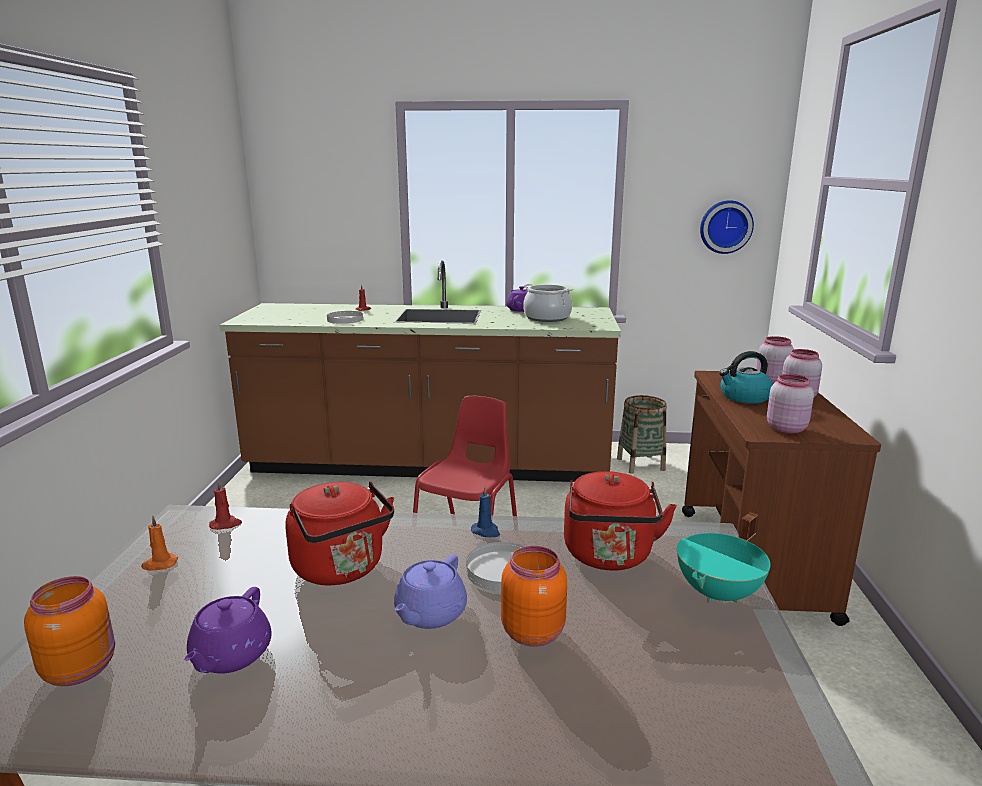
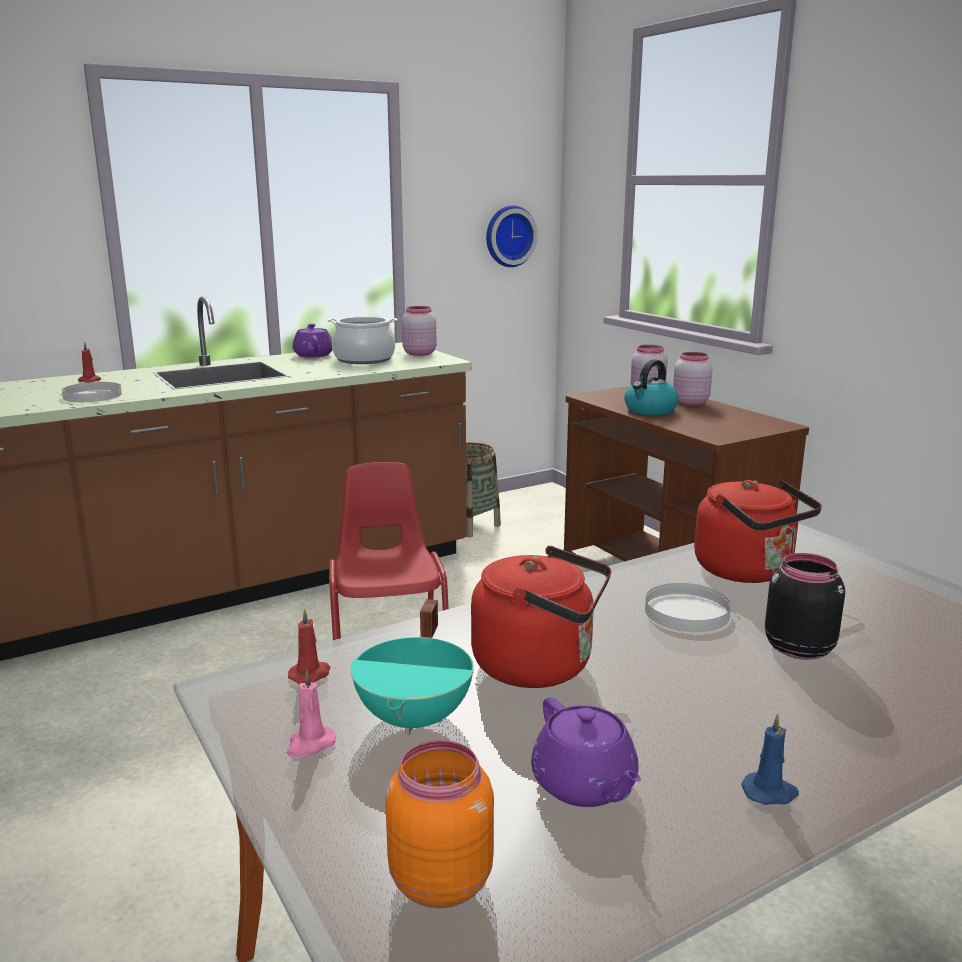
camera: 35 degrees left, 0 degrees up
orange candle [141,515,178,571] -> pink candle [287,669,336,757]
purple teapot [394,555,467,629] -> none
blue candle [471,487,500,537] -> blue candle moved to [741,714,799,805]
orange jar [501,546,567,647] -> black jar [765,553,845,660]
turquoise cooking pot [677,512,771,603] -> turquoise cooking pot moved to [351,599,474,736]
pink jar [767,374,814,434] -> pink jar moved to [402,306,437,356]

